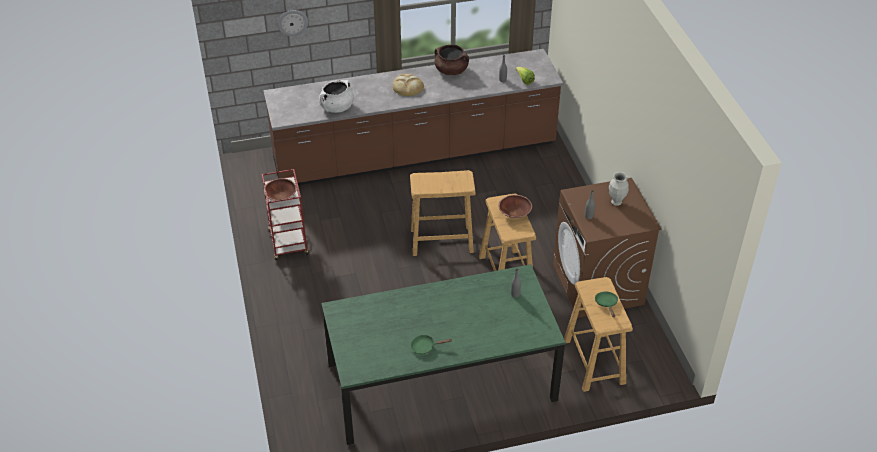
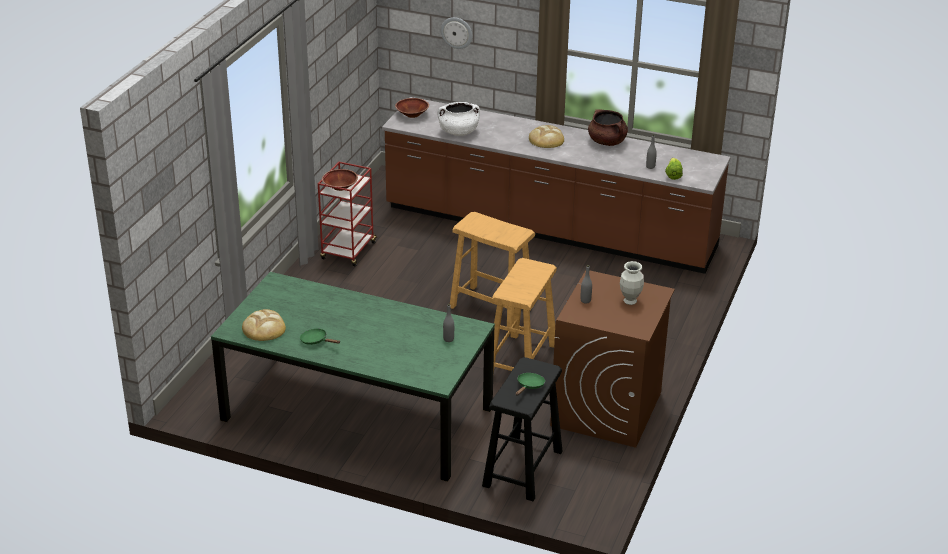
camera: 35 degrees right, 10 degrees down
brown bowl [498,195,532,218] -> brown bowl moved to [395,98,429,118]
beige stool [564,277,633,392] -> black stool [482,357,563,501]
none -> bread [242,309,286,341]

